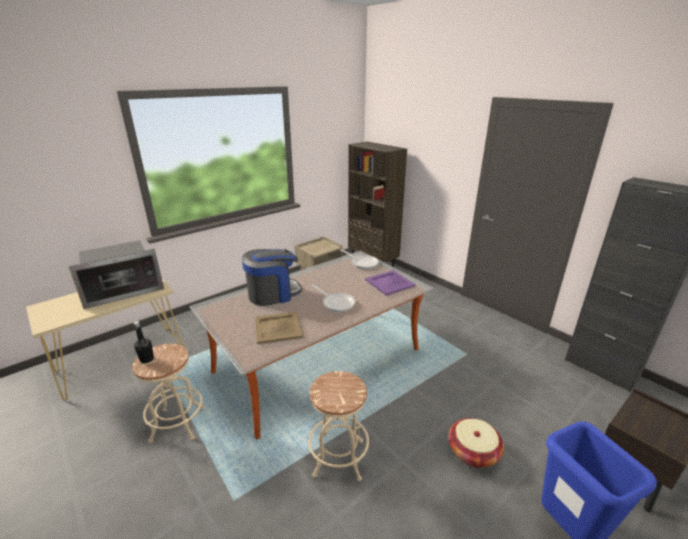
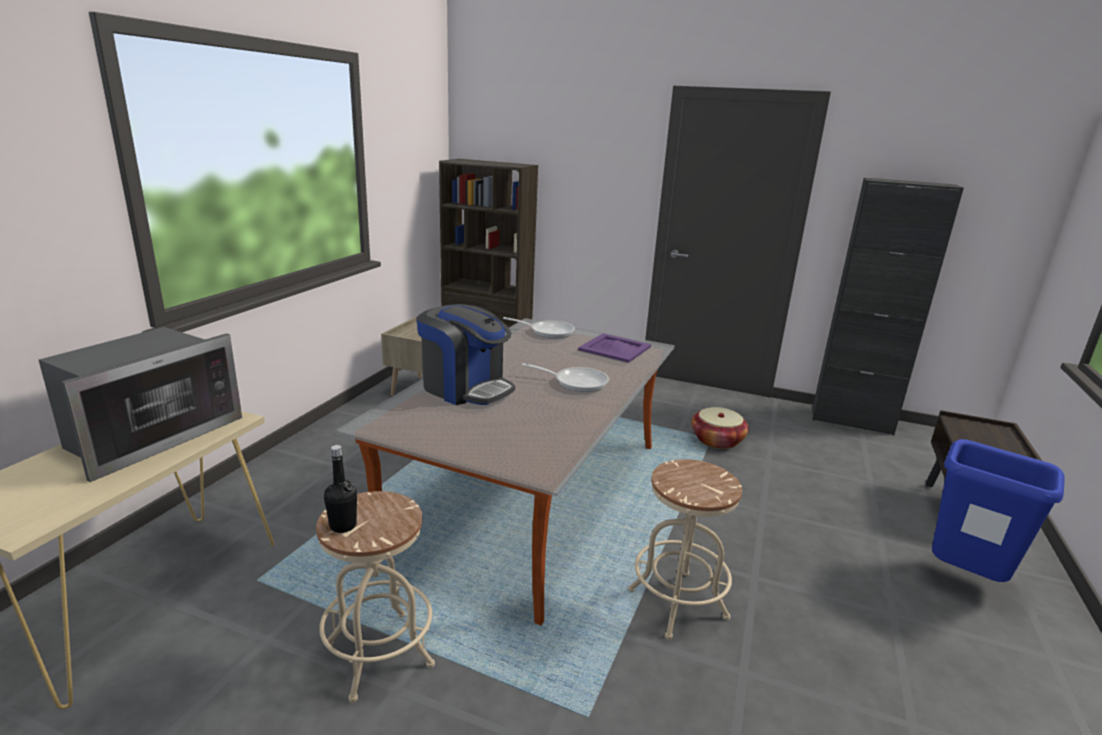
camera: 30 degrees left, 5 degrees down
coffee machine [242,249,302,306] -> coffee machine turned 90 degrees clockwise [417,304,515,405]
beige tray [255,312,303,344] -> none
basket [448,418,504,468] -> basket moved to [691,407,749,449]

